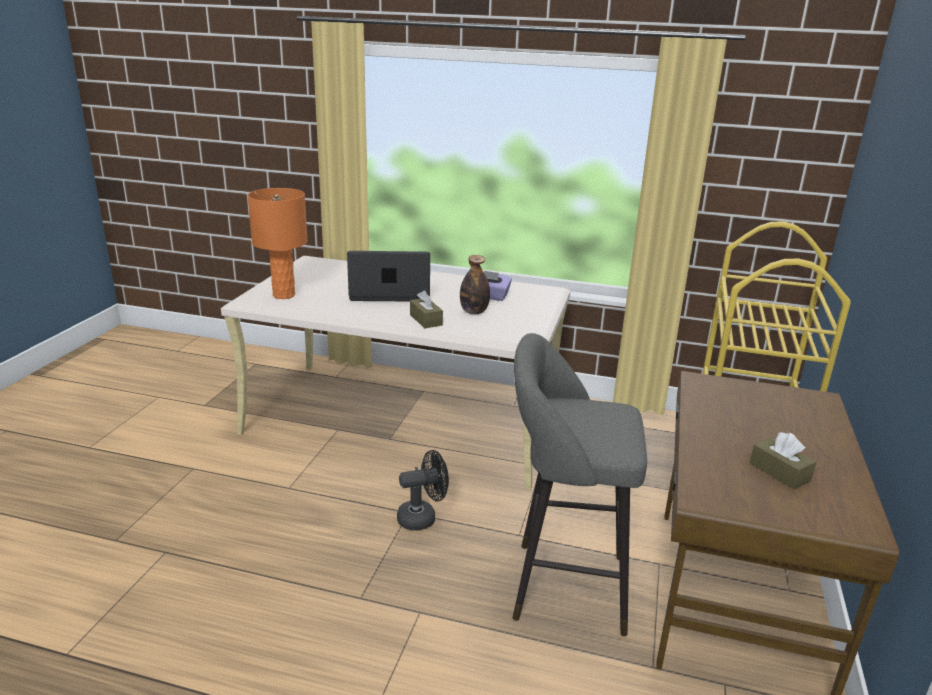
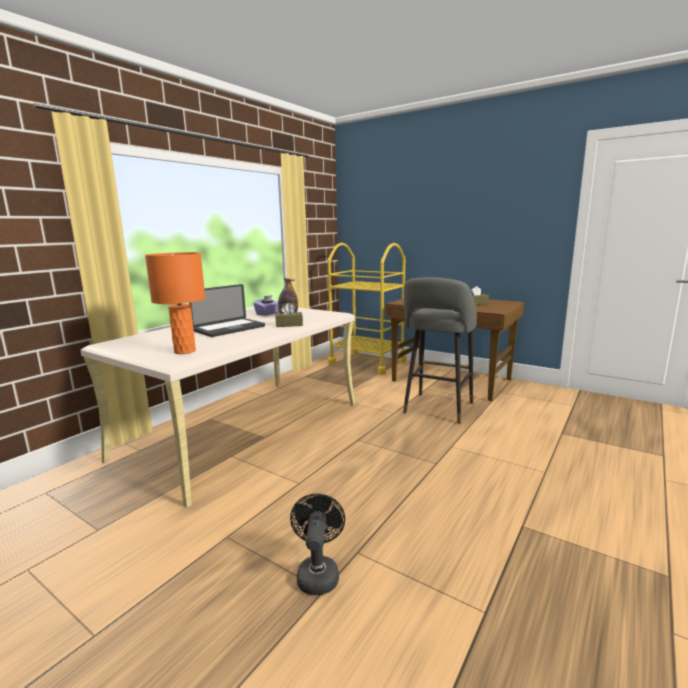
camera: 70 degrees left, 10 degrees down
laptop [347,251,430,301] -> laptop turned 150 degrees counterclockwise [189,284,265,337]
black fan [397,450,449,531] -> black fan moved to [290,494,345,595]

